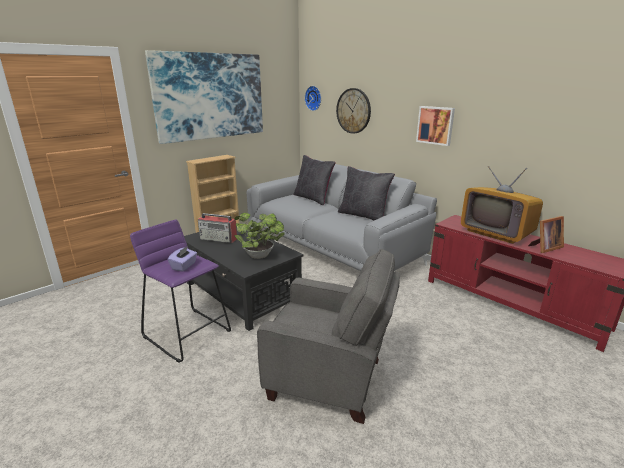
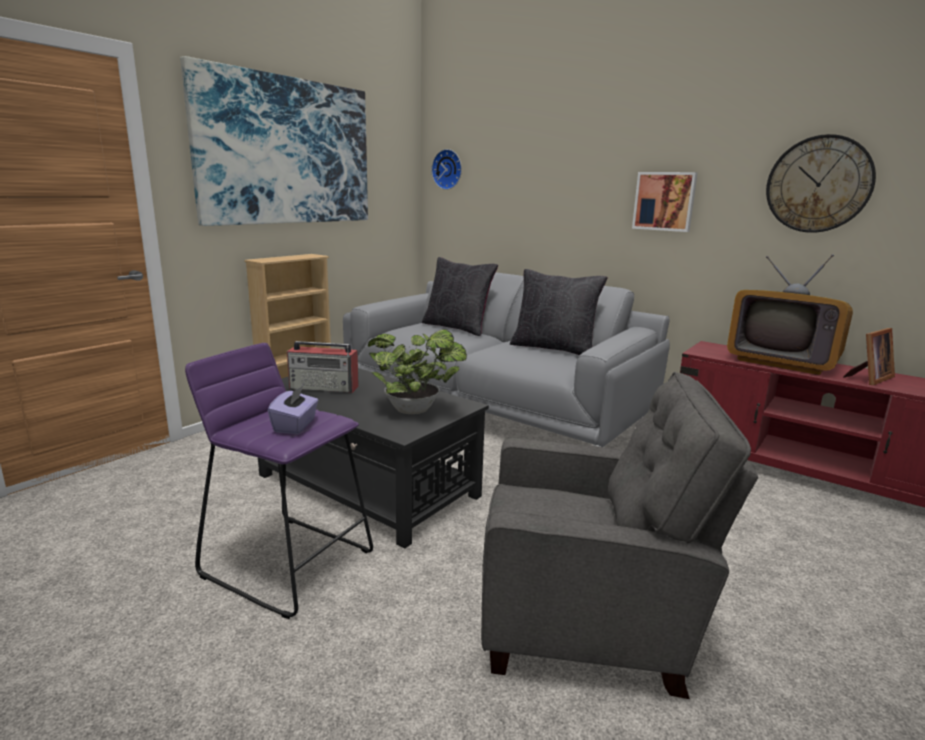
camera: 10 degrees left, 5 degrees down
wall clock [336,88,371,134] -> wall clock moved to [766,134,876,233]

